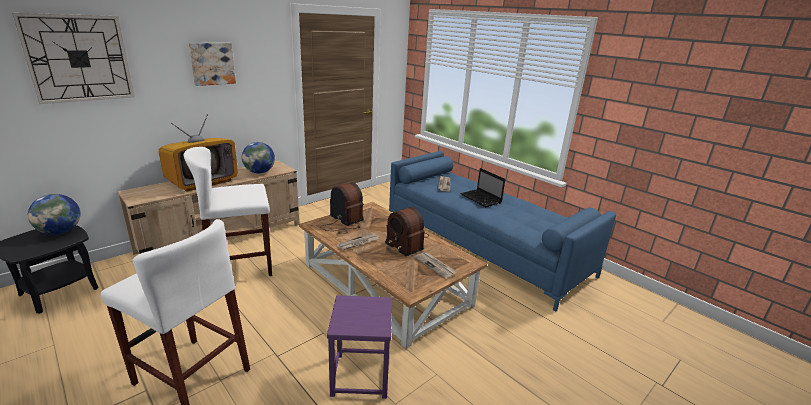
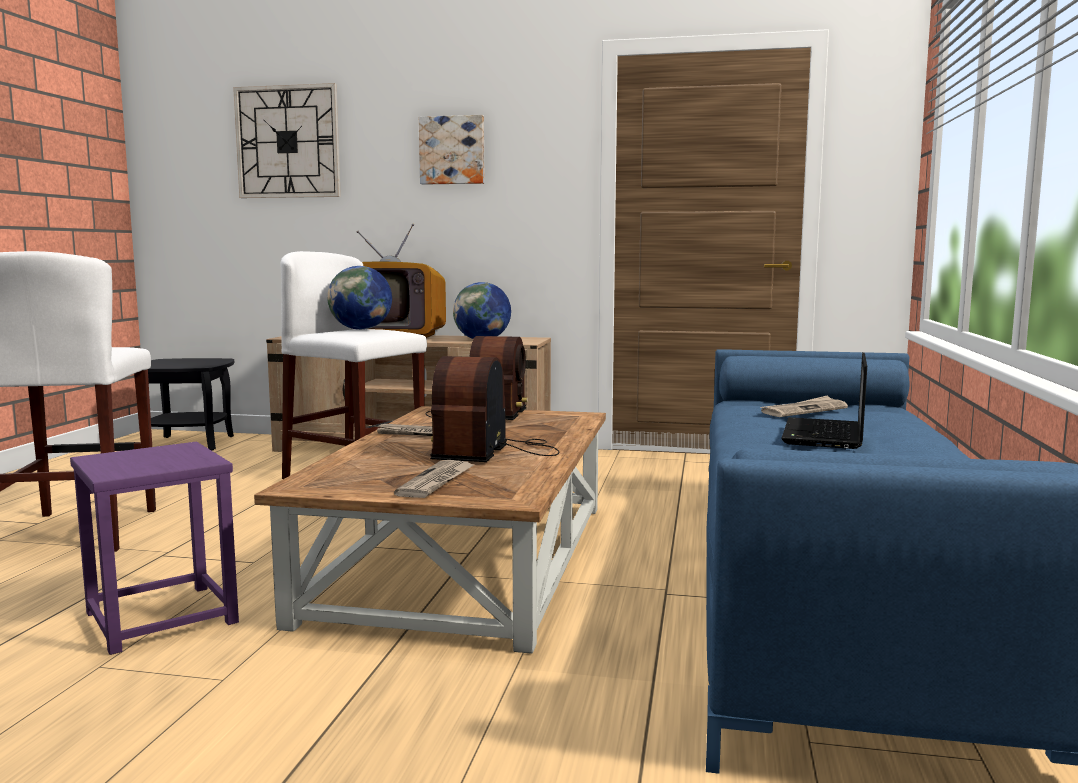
camera: 55 degrees right, 15 degrees down
globe [28,194,81,235] -> globe moved to [327,266,392,330]

